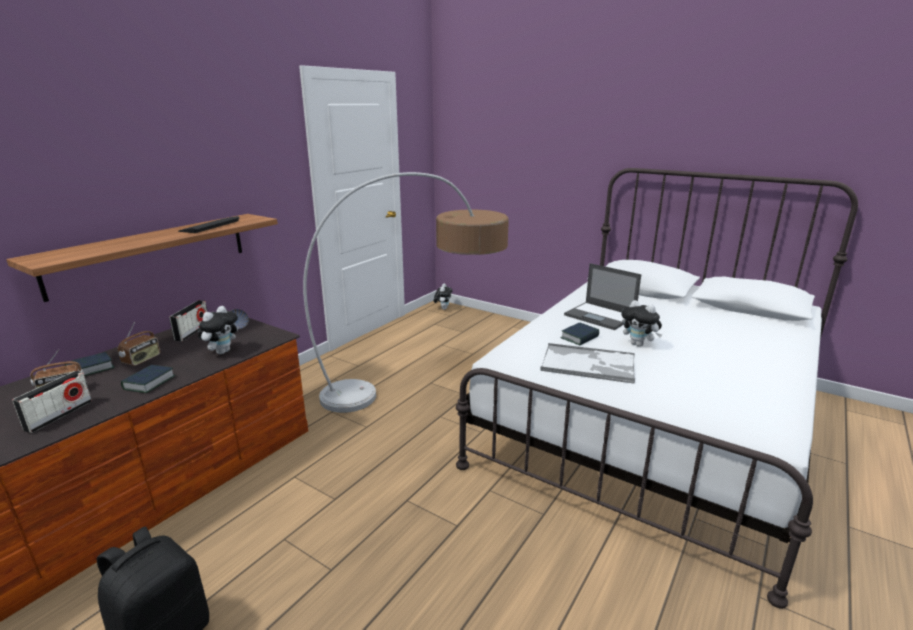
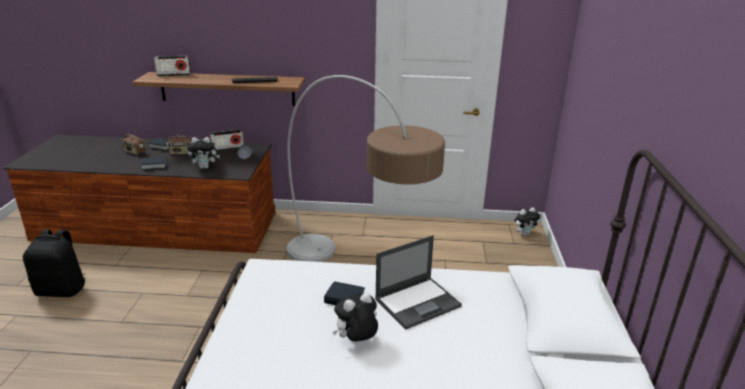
camera: 60 degrees right, 5 degrees up
radio [12,371,92,433] -> radio moved to [154,56,191,76]
tray [540,343,635,384] -> none
laptop [564,263,641,330] -> laptop turned 135 degrees counterclockwise [375,235,462,330]
plush toy [621,300,662,347] -> plush toy turned 45 degrees clockwise [333,293,378,342]

